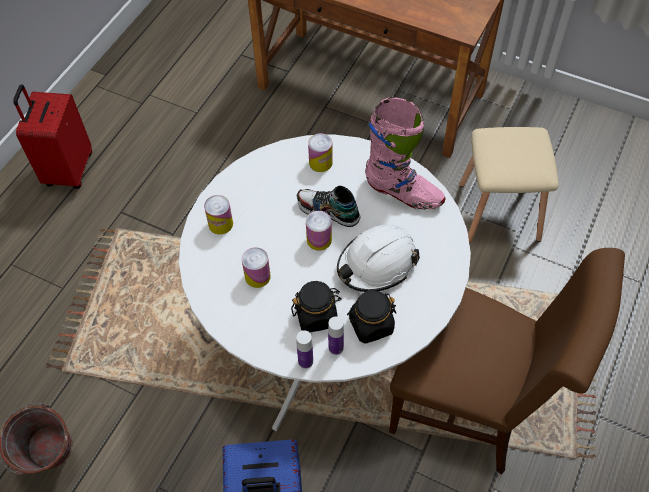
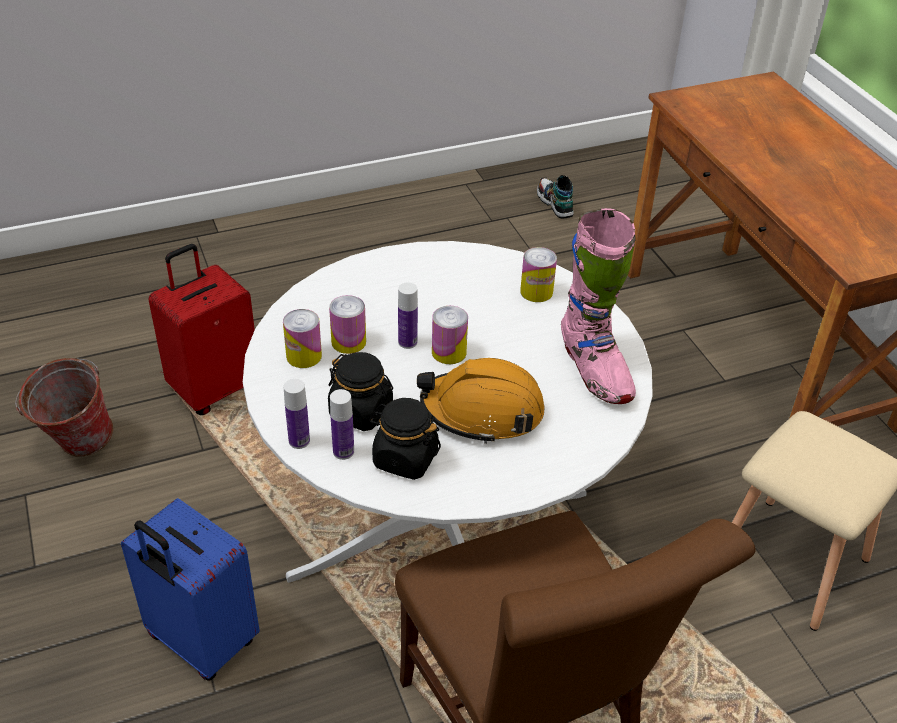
camera: 40 degrees right, 15 degrees down
red suitcase [13,84,92,189] -> red suitcase moved to [148,244,255,415]
can [204,195,233,235] -> can moved to [283,309,322,368]
shoe [296,185,361,227] -> shoe moved to [537,175,574,218]
white hard hat [337,225,420,292] -> orange hard hat [417,358,545,444]
none -> bottle [398,282,418,349]

